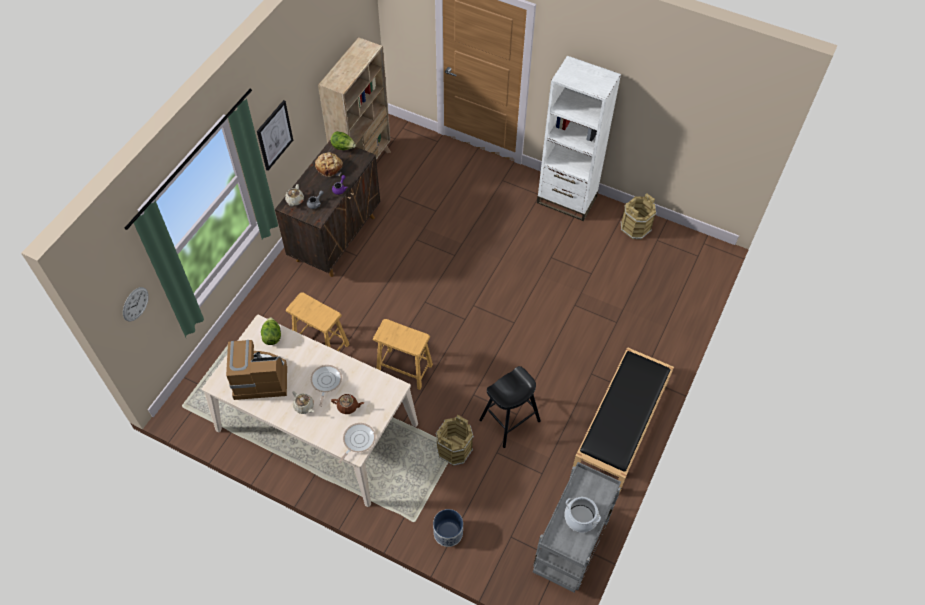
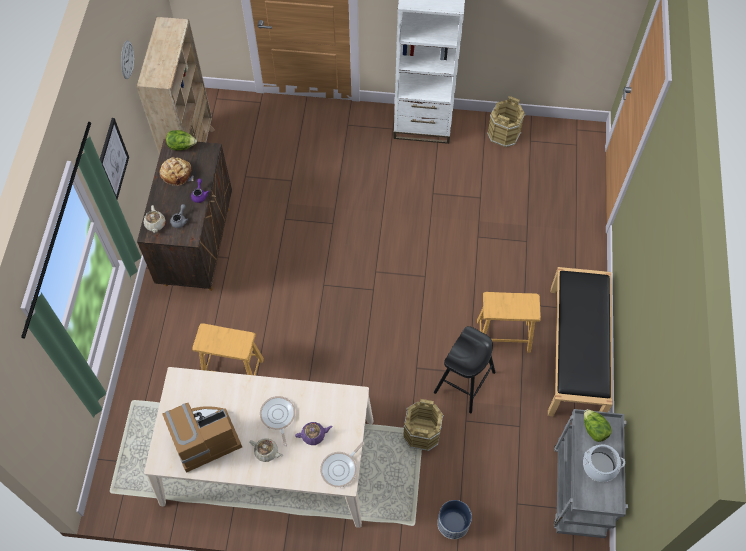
camera: 20 degrees left, 5 degrees up
wall clock [123,287,149,322] -> wall clock moved to [121,40,134,79]
lettuce [261,317,281,345] -> lettuce moved to [584,409,611,442]
brown teapot [331,394,364,414] -> purple teapot [295,422,333,445]
frying pan [338,423,376,463] -> frying pan turned 150 degrees counterclockwise [320,442,365,487]
brown stool [373,319,433,390] -> brown stool moved to [477,292,541,353]

